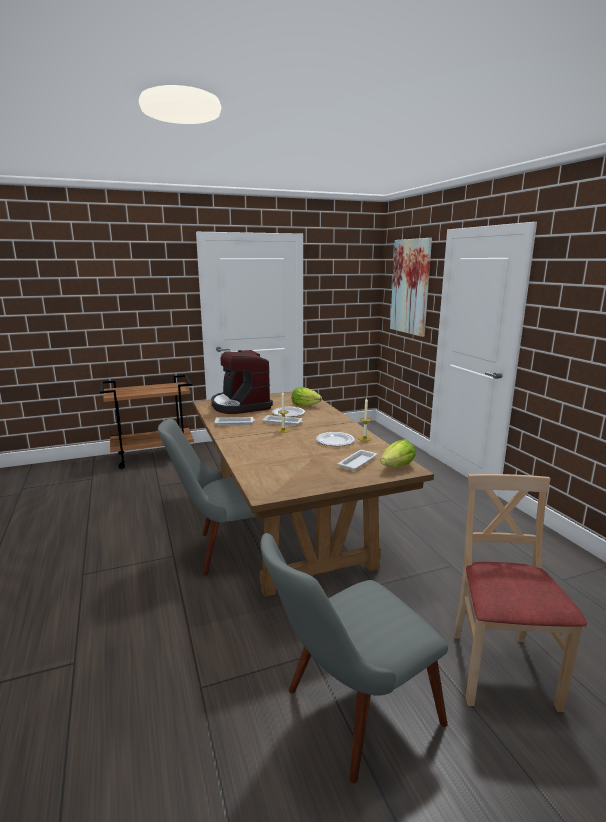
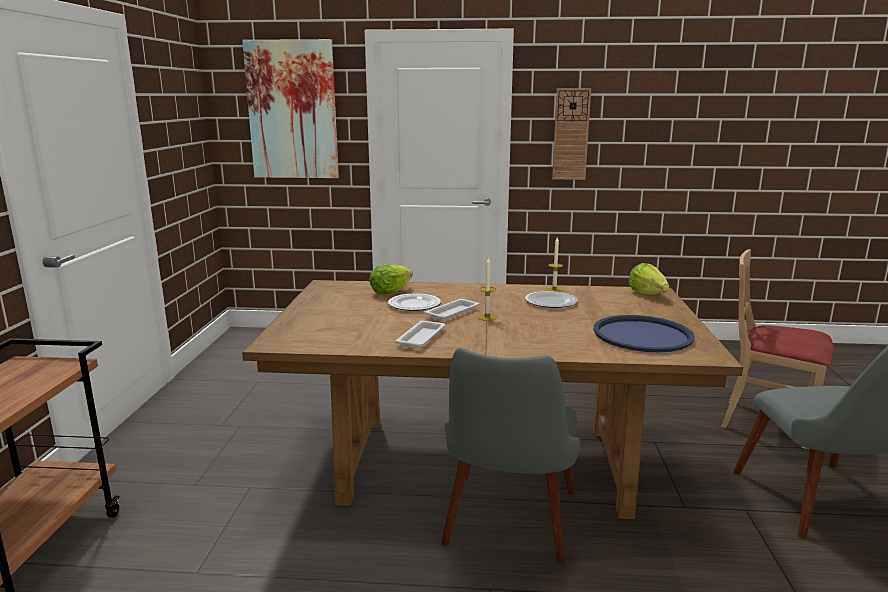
camera: 65 degrees left, 0 degrees up
coffee machine [211,350,273,414] -> none
white tray [338,450,377,471] -> none
none -> wall clock [552,88,591,180]
none -> blue tray [594,315,695,352]

